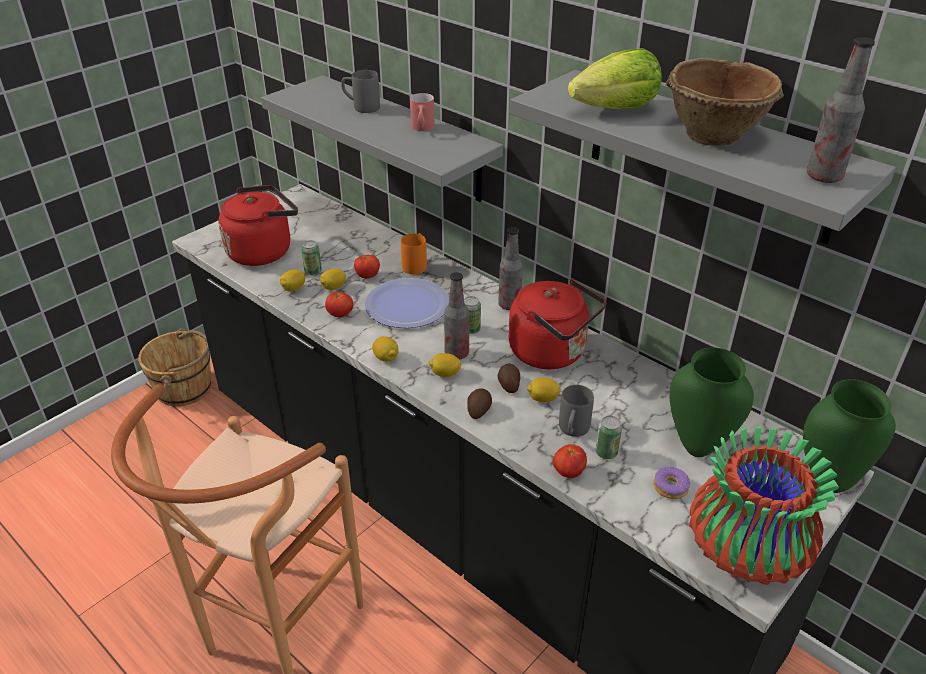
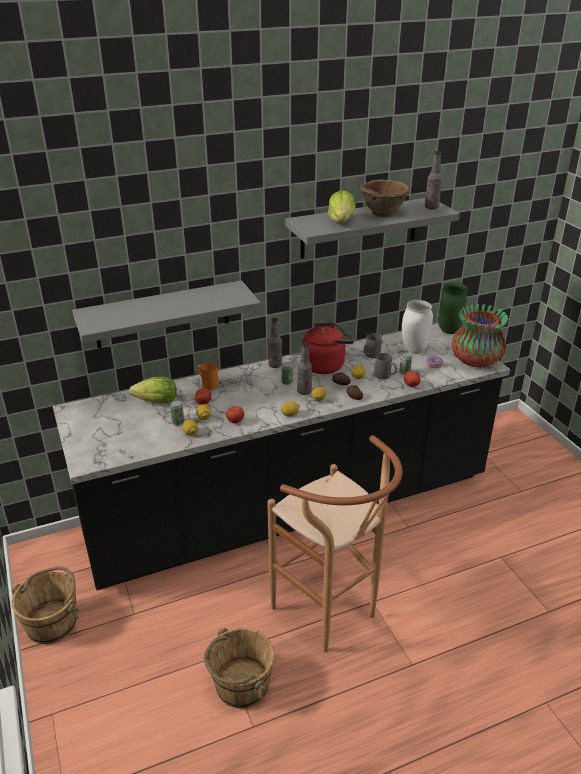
camera: 65 degrees left, 5 degrees down
red kettle [218,185,298,266] -> none
grey mug [341,70,380,113] -> grey mug moved to [364,333,382,358]
plate [365,278,449,328] -> none
red mug [410,93,435,131] -> none
green vase [669,347,754,457] -> white vase [402,300,433,354]
none -> lettuce [129,377,177,403]
none -> brown bucket [204,628,274,708]

